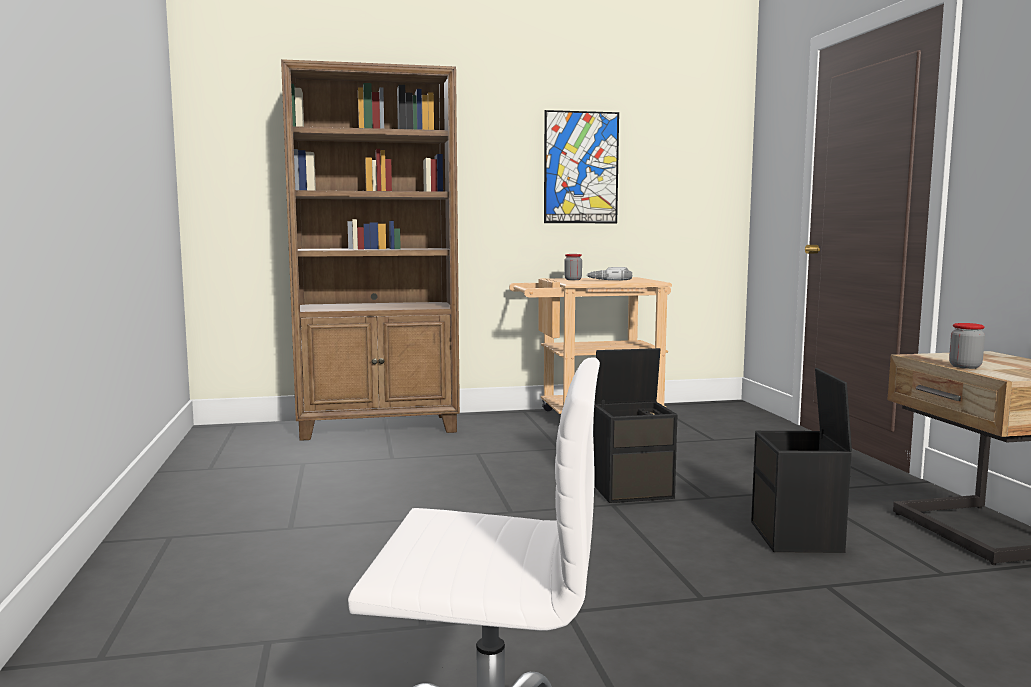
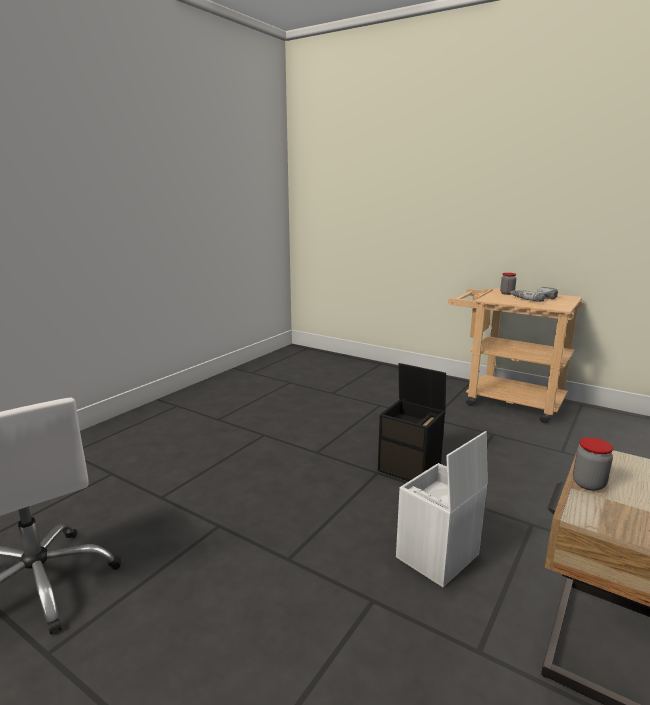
camera: 45 degrees right, 10 degrees up
brown bookcase [281,59,460,441] -> none
picture [544,110,619,223] -> none
black storage box [751,368,852,553] -> white storage box [396,431,488,587]

